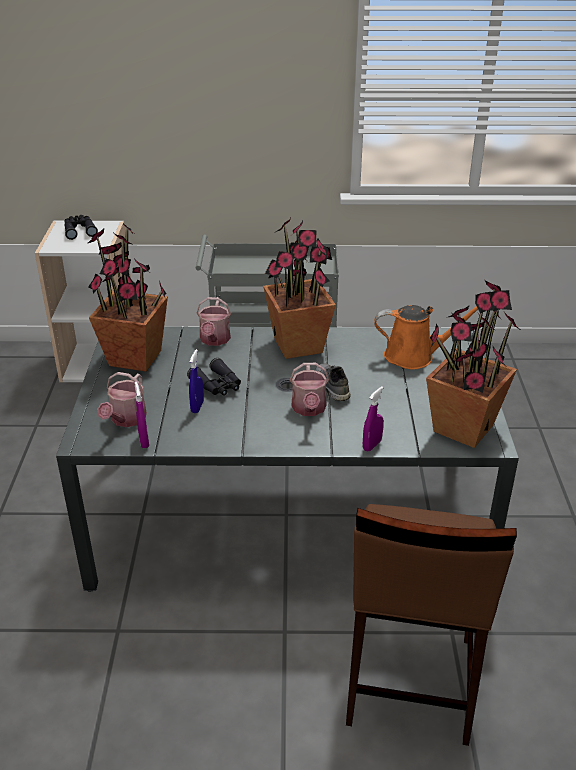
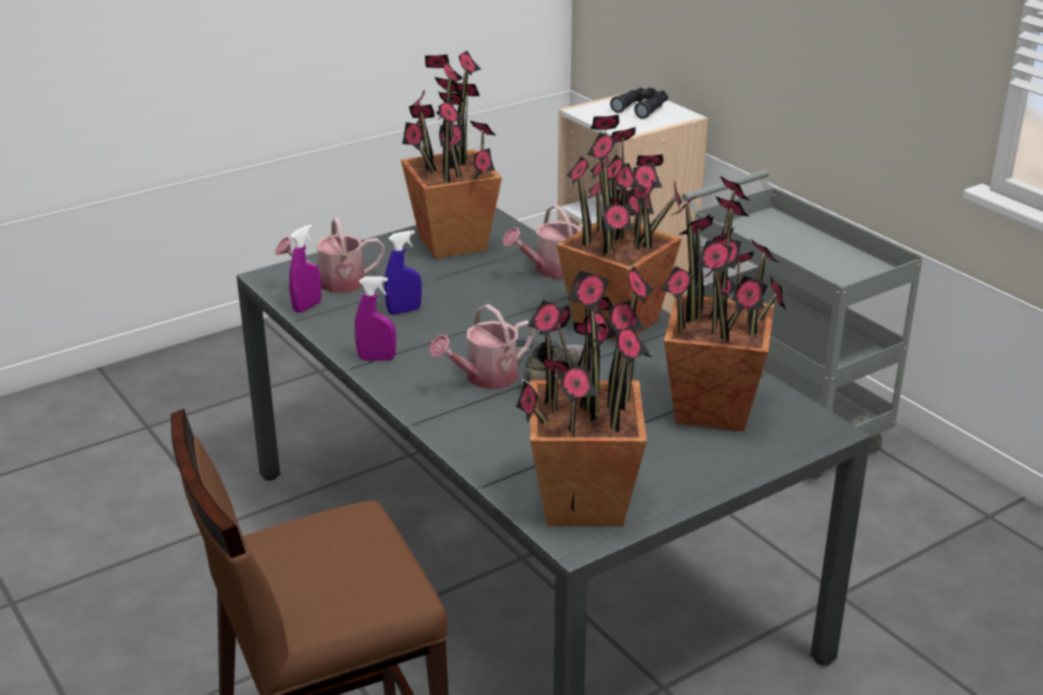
camera: 55 degrees right, 5 degrees down
black binoculars [187,358,241,396] -> none
purple spray bottle [363,387,384,452] -> purple spray bottle moved to [355,277,396,361]
orange watering can [374,305,478,369] -> potted plant [661,176,786,432]

